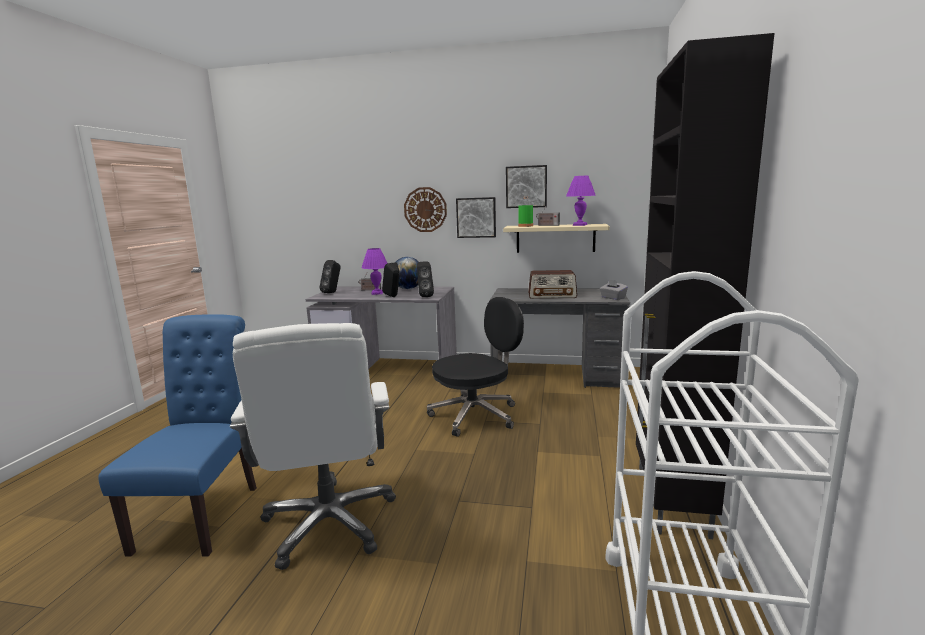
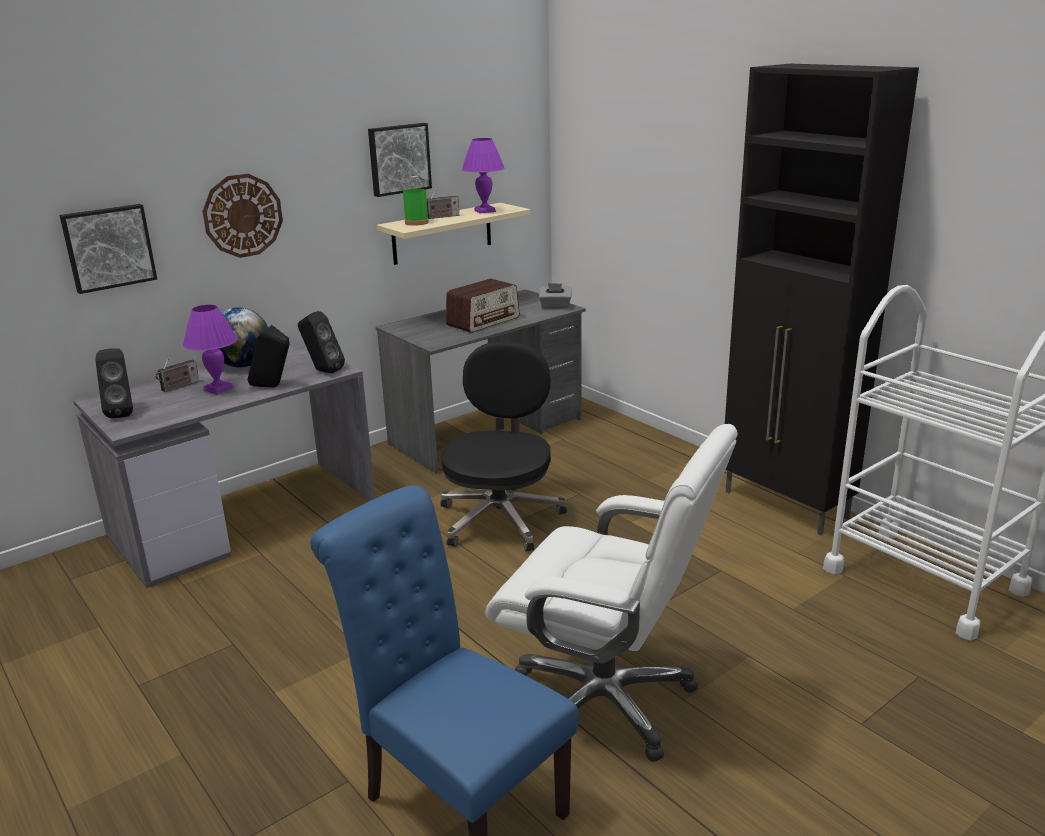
camera: 50 degrees left, 10 degrees up
picture [456,197,496,238] -> picture moved to [59,204,157,294]

